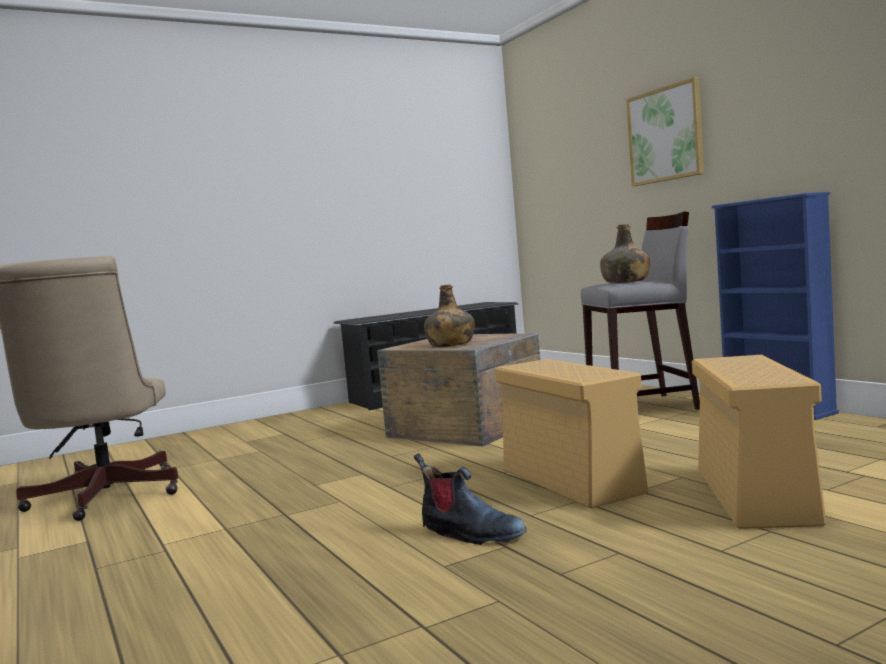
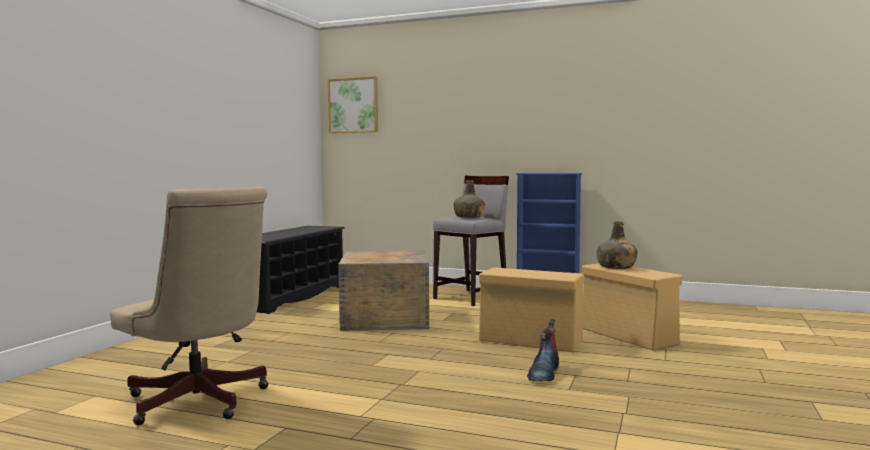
camera: 40 degrees left, 0 degrees up
boot [414,454,527,545] -> boot turned 120 degrees clockwise [527,319,559,382]
green bottle [424,285,475,347] -> green bottle moved to [597,221,638,269]
picture [626,77,704,186] -> picture moved to [328,76,378,133]

